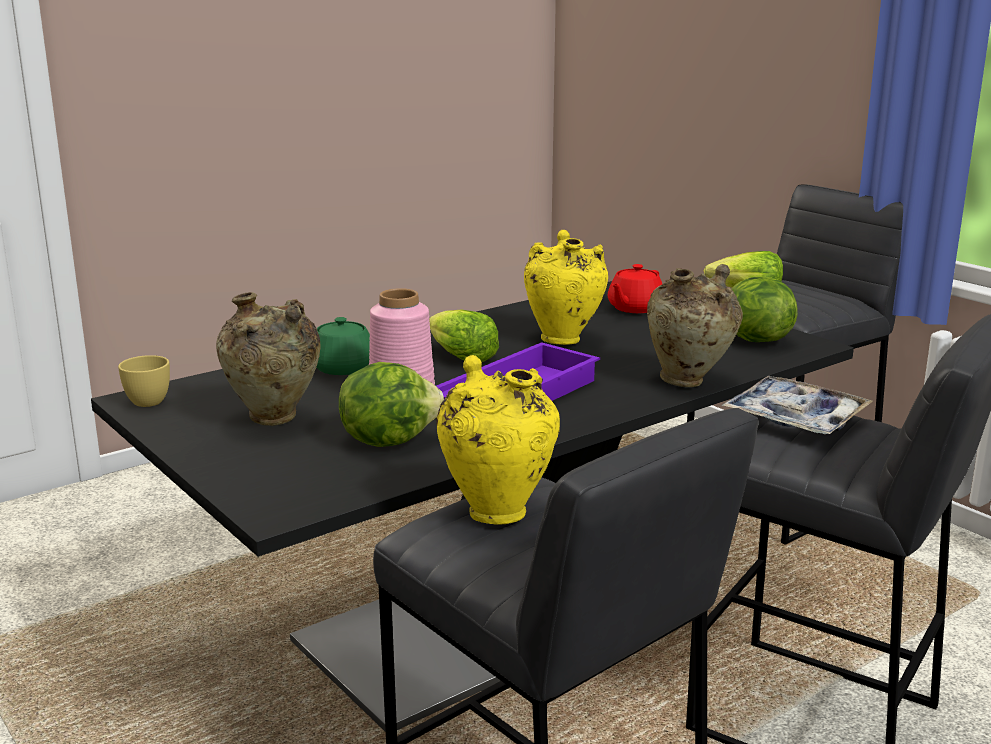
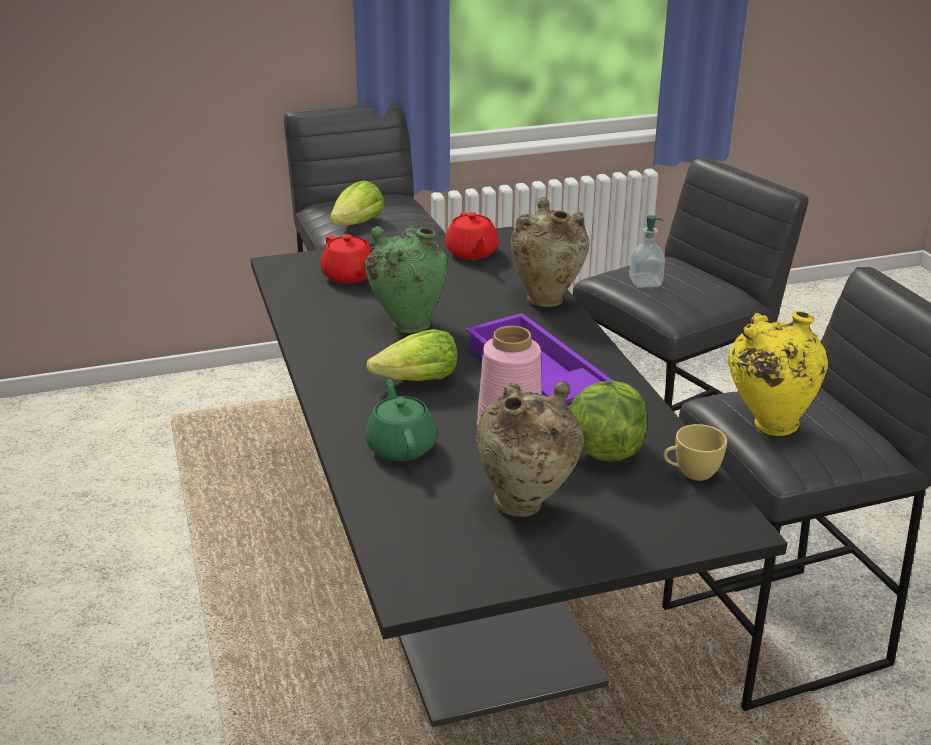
camera: 70 degrees left, 10 degrees up
yellow cup [118,355,170,407] -> yellow cup moved to [664,424,727,481]
yellow vase [524,230,608,345] -> green vase [365,226,448,333]
tray [721,376,873,435] -> soap dispenser [629,215,665,288]
lettuce [731,277,798,342] -> red teapot [445,212,499,260]

